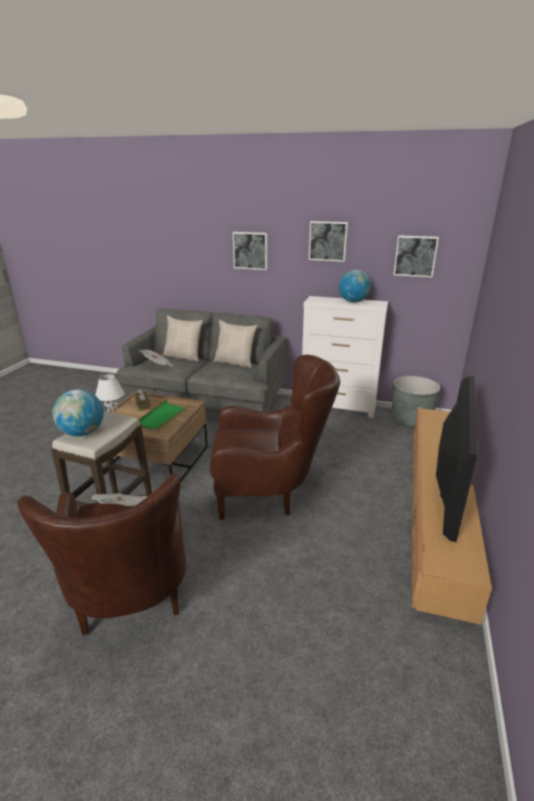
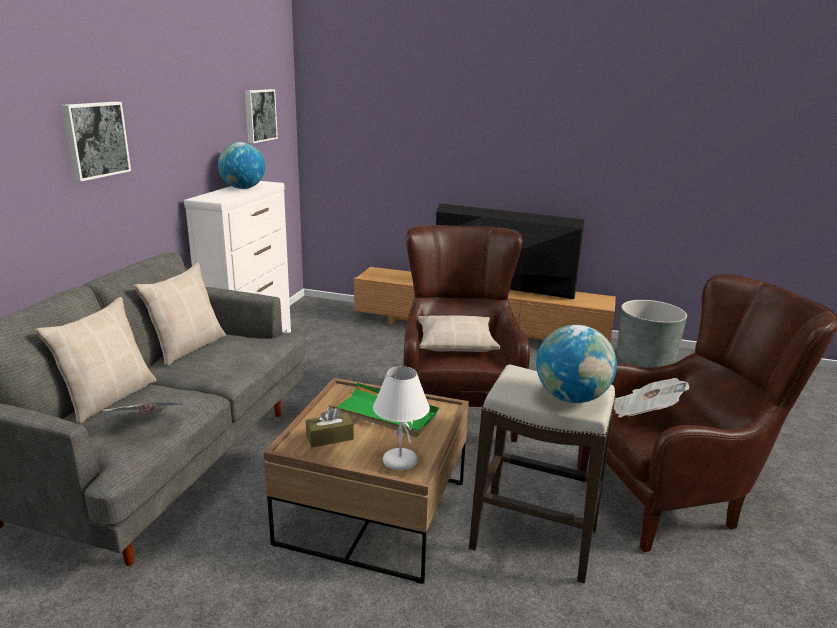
camera: 90 degrees left, 5 degrees down
picture [309,221,348,262] -> none
grey planter [392,376,440,428] -> grey planter moved to [617,300,687,368]
none -> beige pillow [418,315,500,352]

